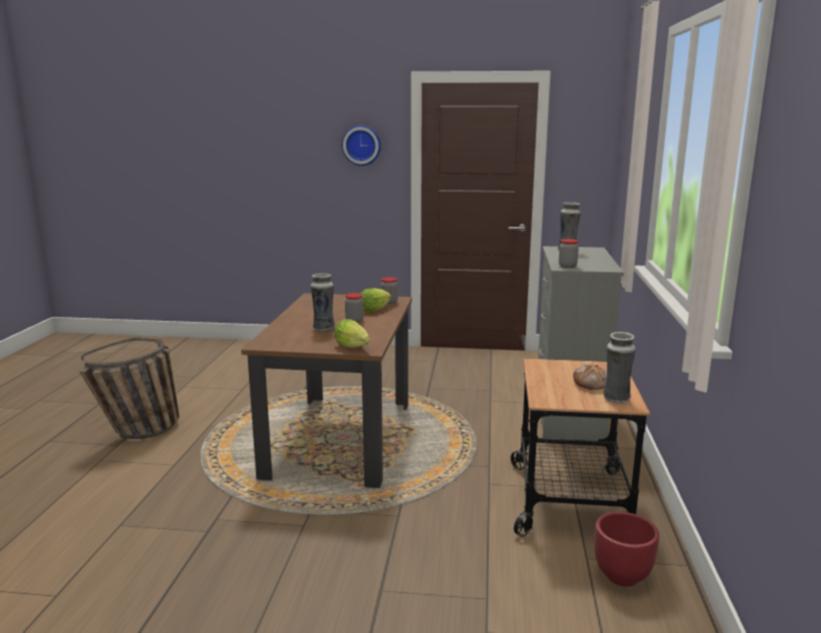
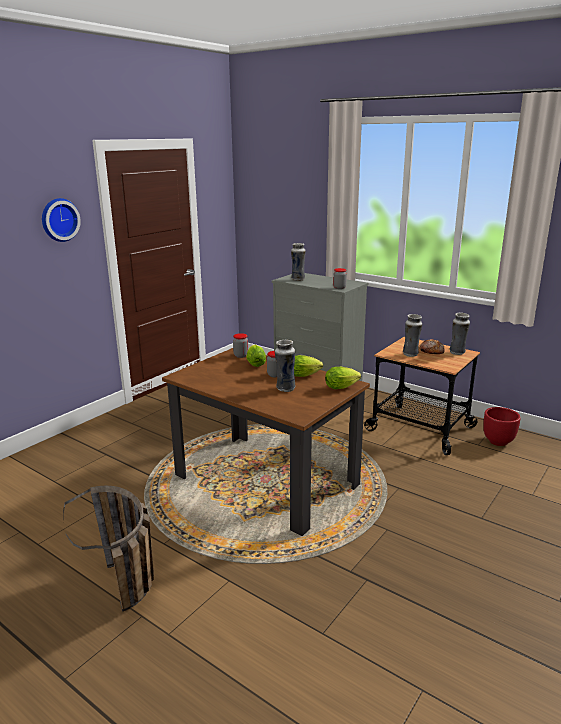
camera: 60 degrees left, 5 degrees up
none -> lettuce [294,355,323,377]
none -> vase [403,314,422,357]

